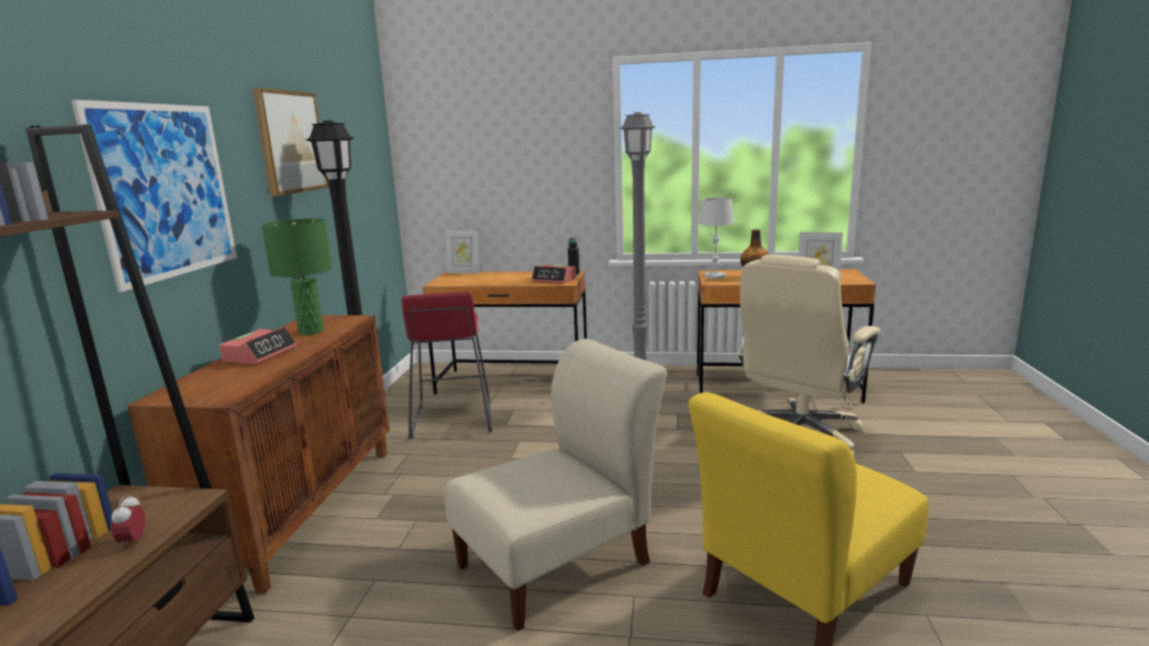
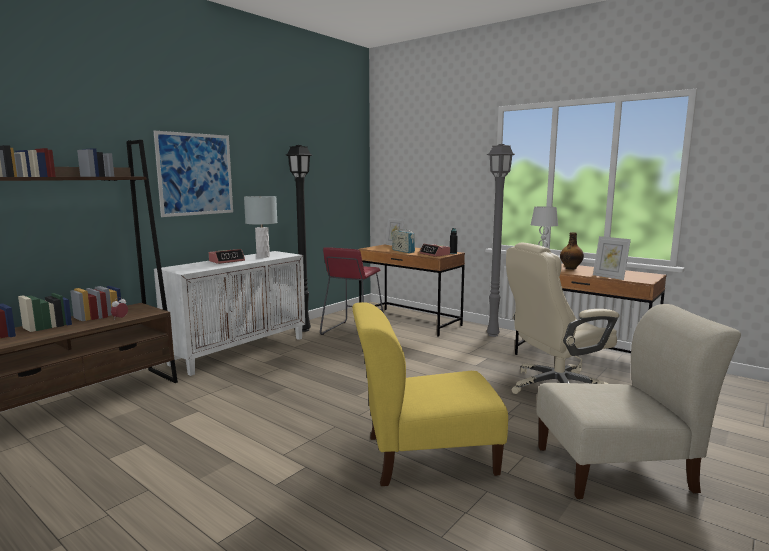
camera: 30 degrees right, 5 degrees down
brown cabinet [127,315,390,594] -> white cabinet [154,251,305,376]
picture [252,88,329,196] -> none
green table lamp [261,218,332,335] -> grey table lamp [244,196,277,258]
beige chair [445,339,667,631] -> beige chair moved to [537,304,741,499]
none -> radio [392,226,415,253]

